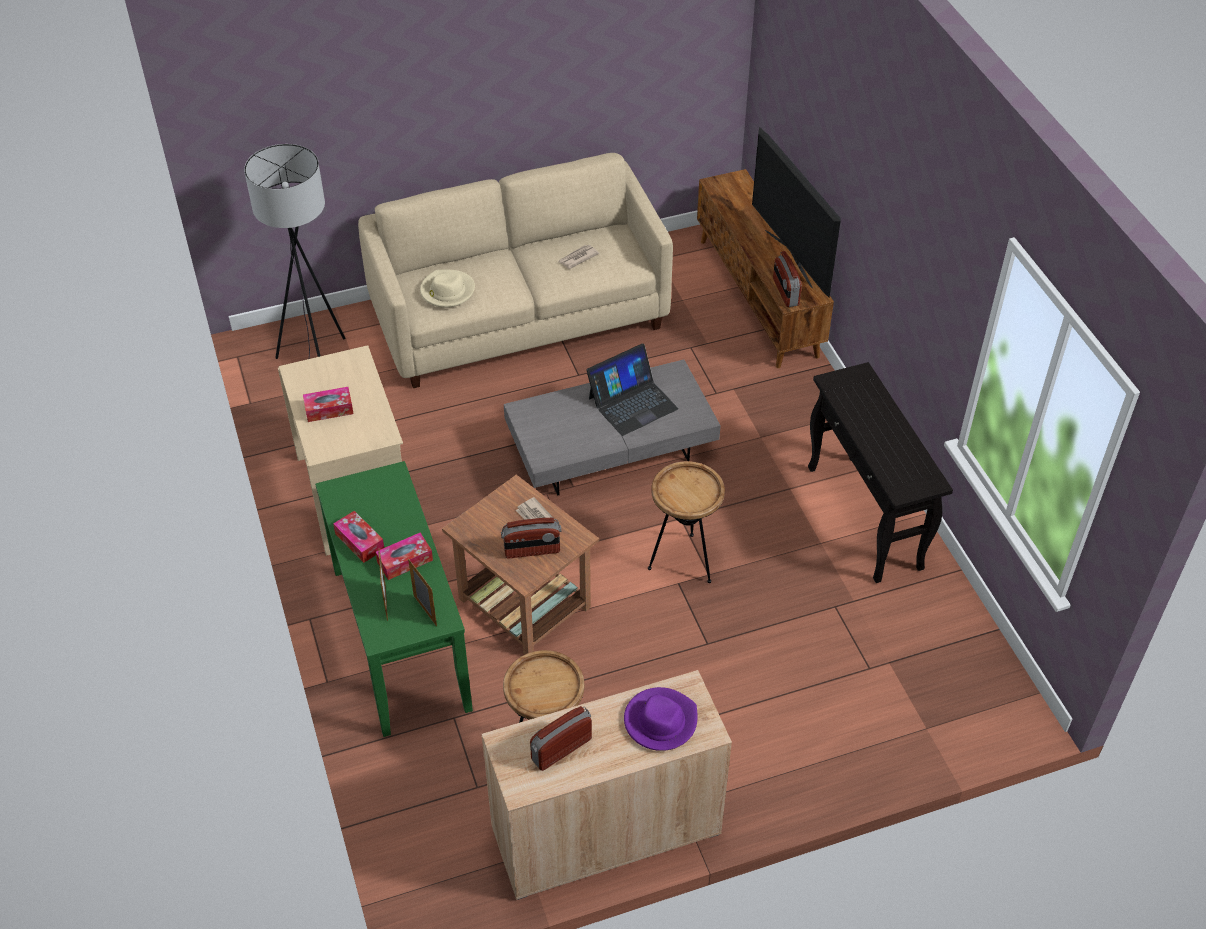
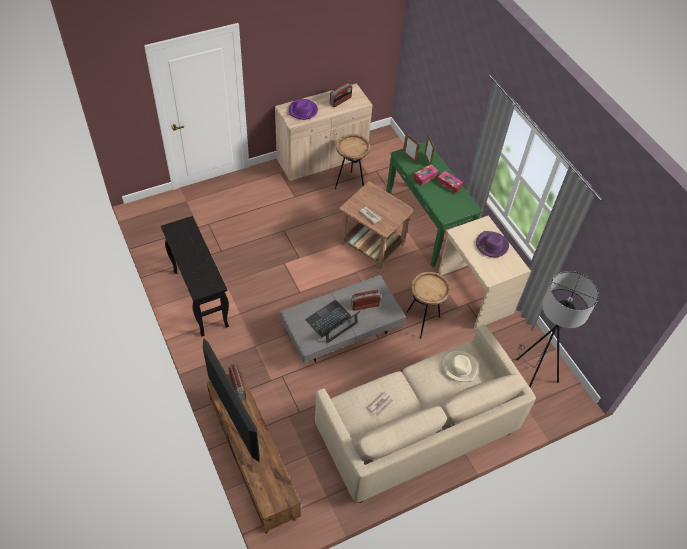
camera: 170 degrees right, 5 degrees up
tissue box [303,387,354,422] -> purple hat [476,231,509,257]
radio [501,518,561,558] -> radio moved to [351,290,381,311]
brown side table [648,461,725,583] -> brown side table moved to [407,272,450,339]

